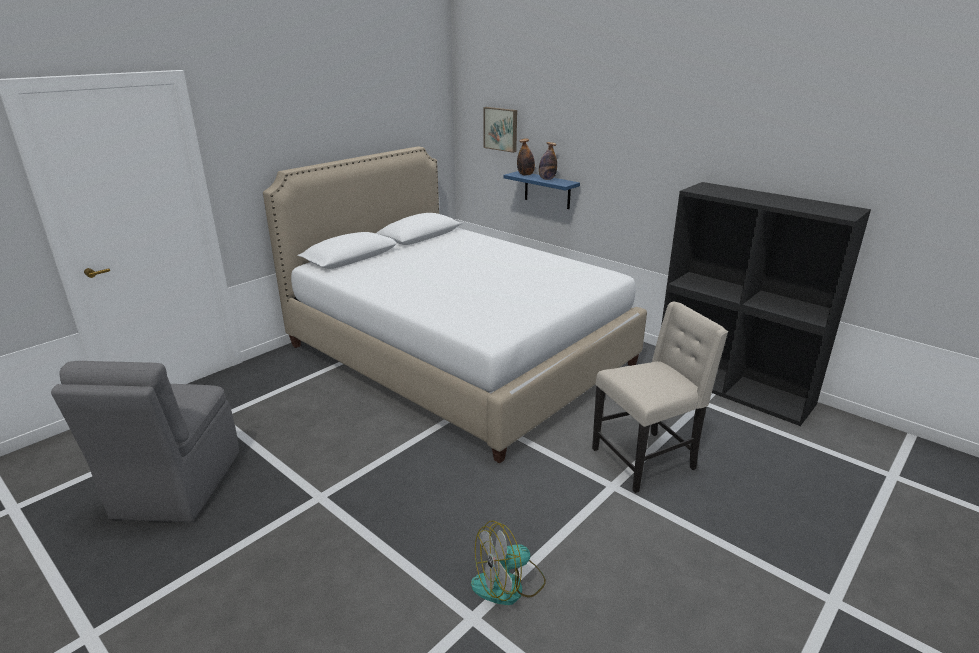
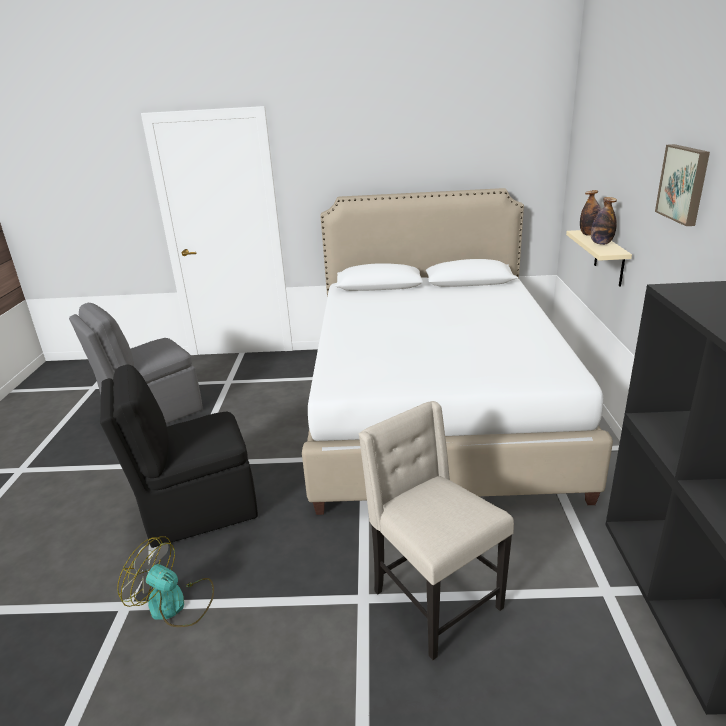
camera: 50 degrees right, 0 degrees up
picture [483,107,517,153] -> picture moved to [655,144,710,226]
blue shelf [503,171,580,209] -> beige shelf [566,230,632,286]
beige chair [592,302,728,493] -> beige chair turned 150 degrees counterclockwise [358,401,514,660]
none -> black chair [100,364,258,548]

